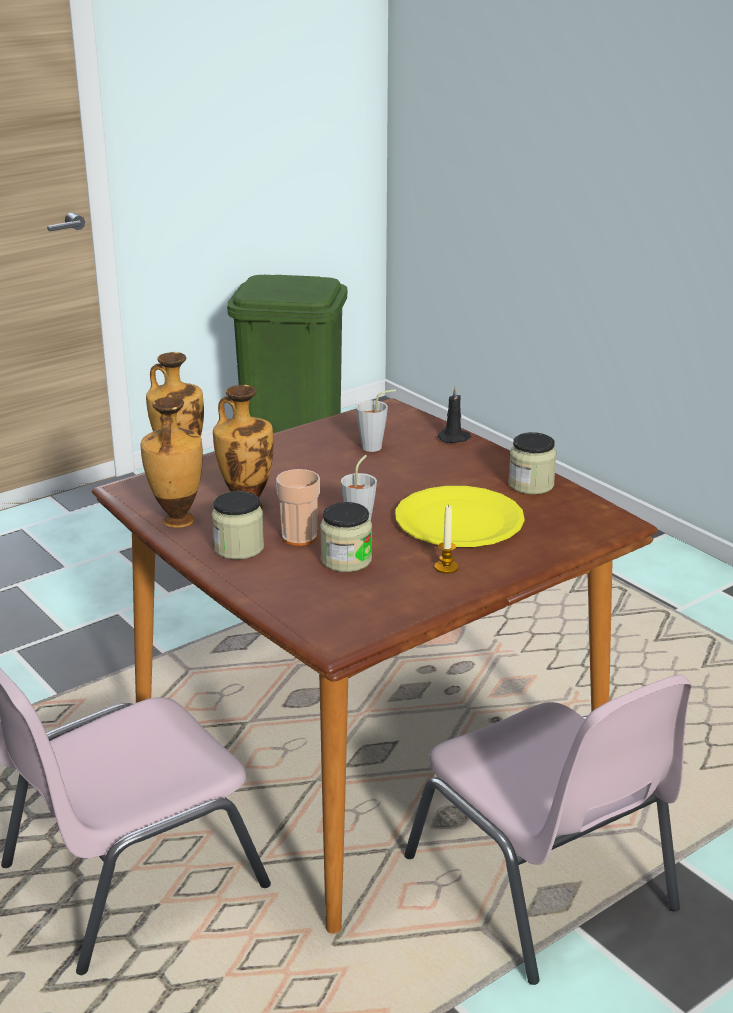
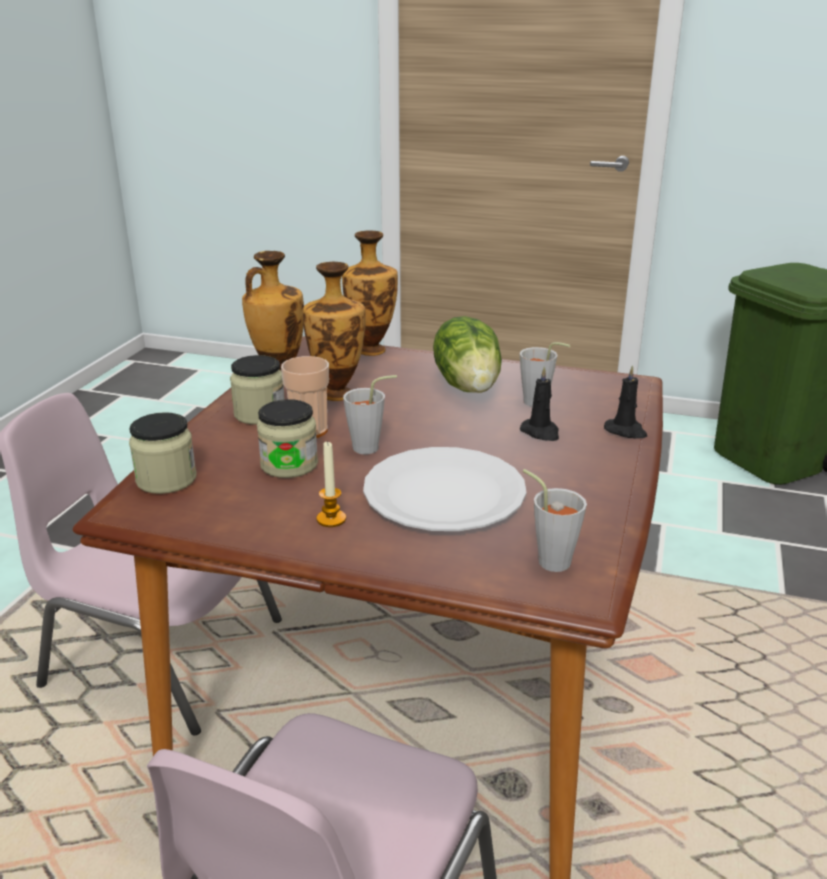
camera: 55 degrees right, 0 degrees up
yellow plate [395,486,525,547] -> white plate [363,447,527,531]
jar [508,432,557,494] -> jar moved to [129,412,196,494]
none -> lettuce [433,316,502,393]
none -> black candle [520,366,559,441]
none -> grey cup [523,469,587,572]

